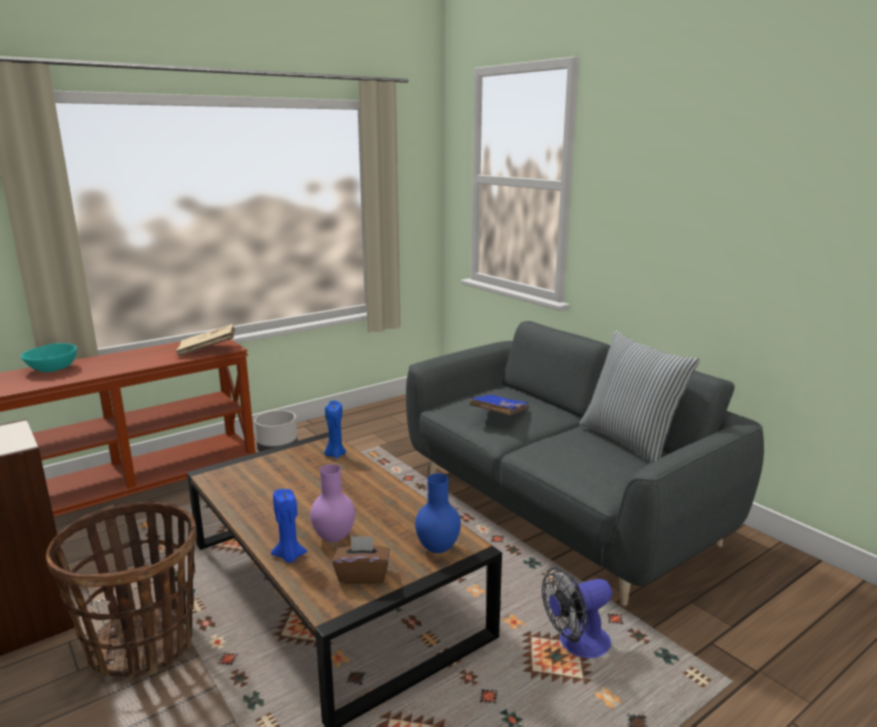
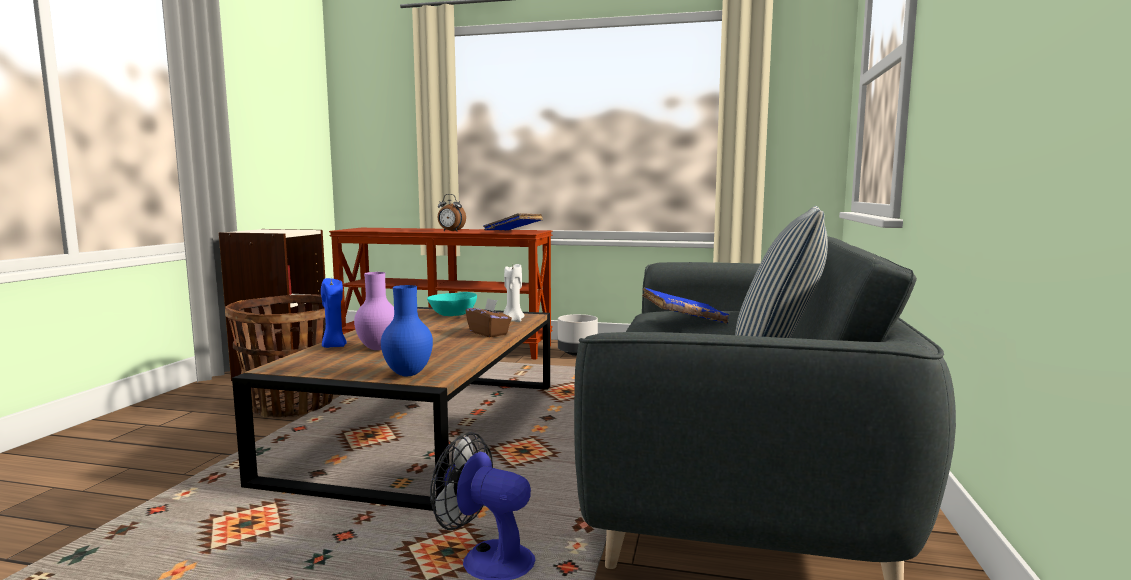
camera: 50 degrees right, 10 degrees down
turquoise bowl [21,343,77,372] -> turquoise bowl moved to [427,292,477,316]
beige book [176,324,235,356] -> blue book [483,213,543,230]
blue candle [325,401,346,459] -> white candle [503,264,524,322]
brown tissue box [332,536,390,584] -> brown tissue box moved to [466,298,512,337]
none -> alarm clock [438,194,466,232]

